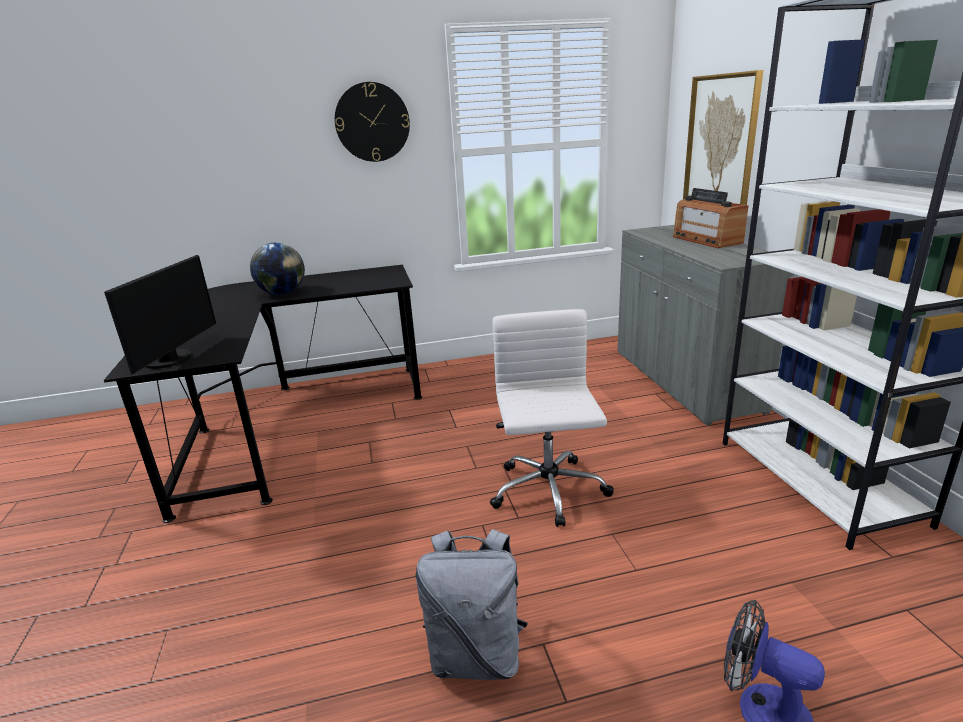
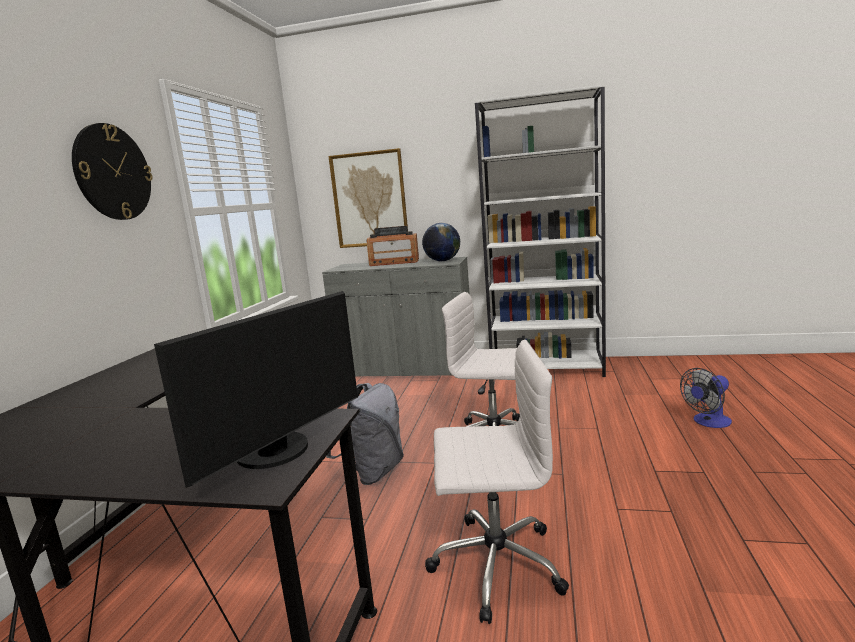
camera: 65 degrees left, 10 degrees down
monitor [104,255,216,375] -> monitor turned 90 degrees clockwise [154,291,358,488]
globe [250,242,305,295] -> globe moved to [422,223,460,261]
grey backpack [416,529,528,680] -> grey backpack moved to [326,383,404,485]
none -> white office chair [425,340,569,624]

